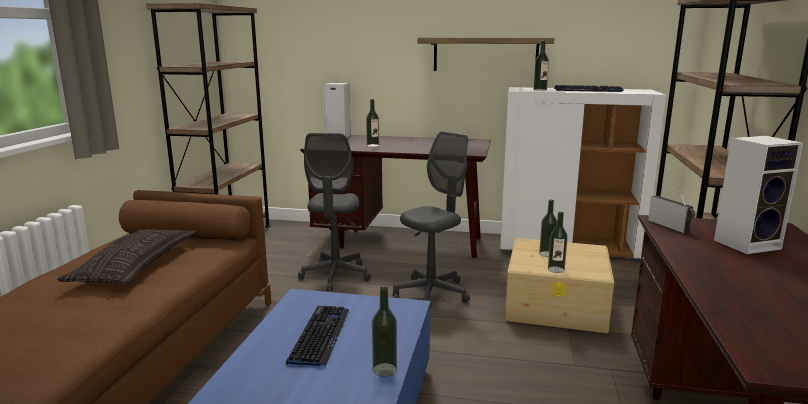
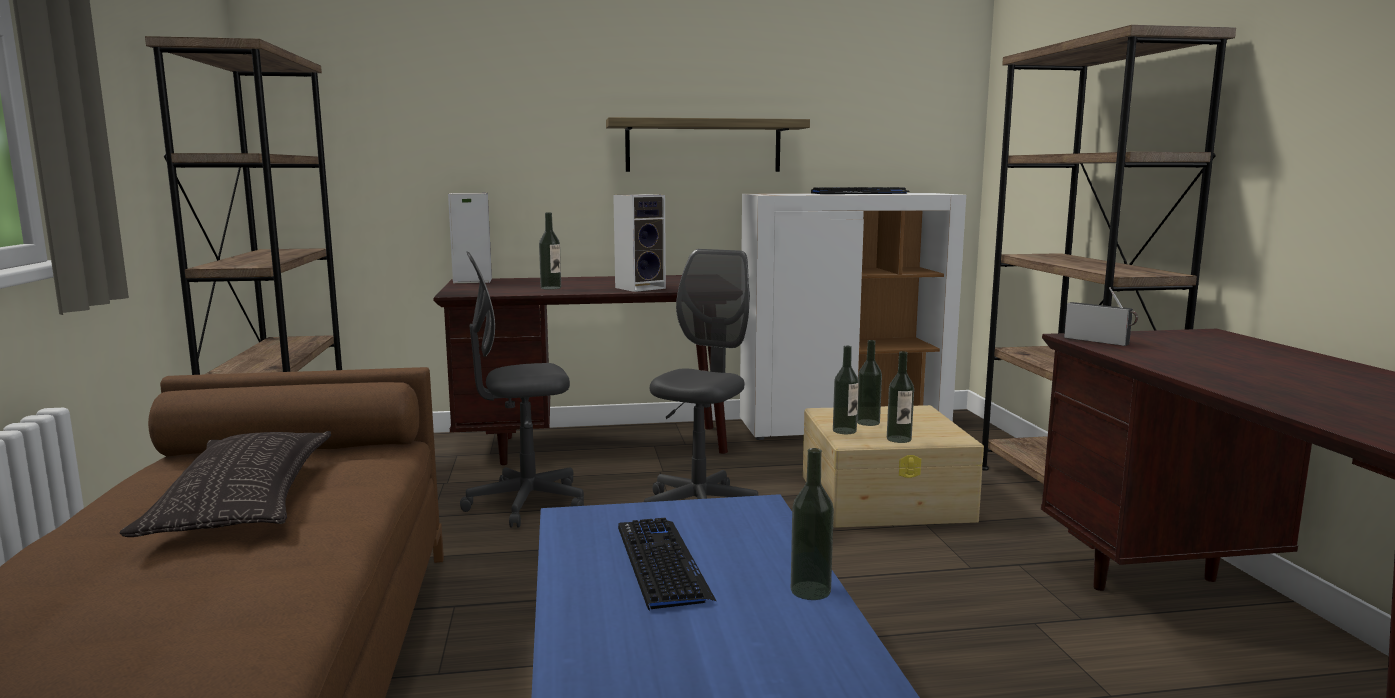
camera: 20 degrees left, 5 degrees down
grey office chair [298,133,371,291] -> grey office chair turned 90 degrees clockwise [460,252,584,528]
bottle [534,41,549,91] -> bottle moved to [833,346,859,434]
speaker [714,136,803,254] -> speaker moved to [613,194,666,292]

